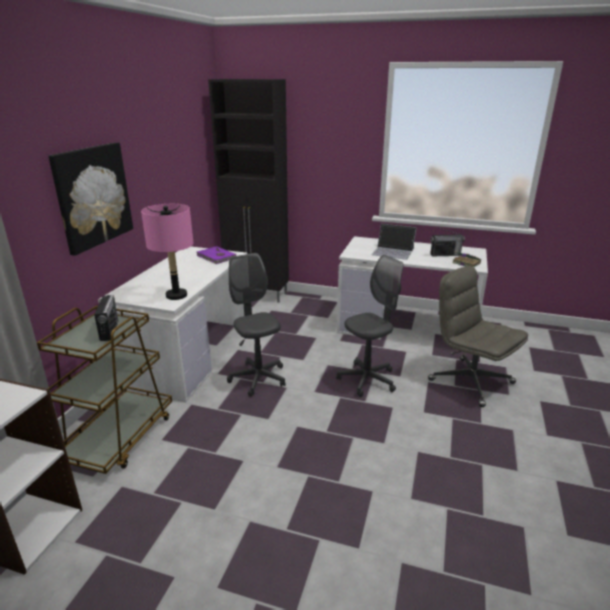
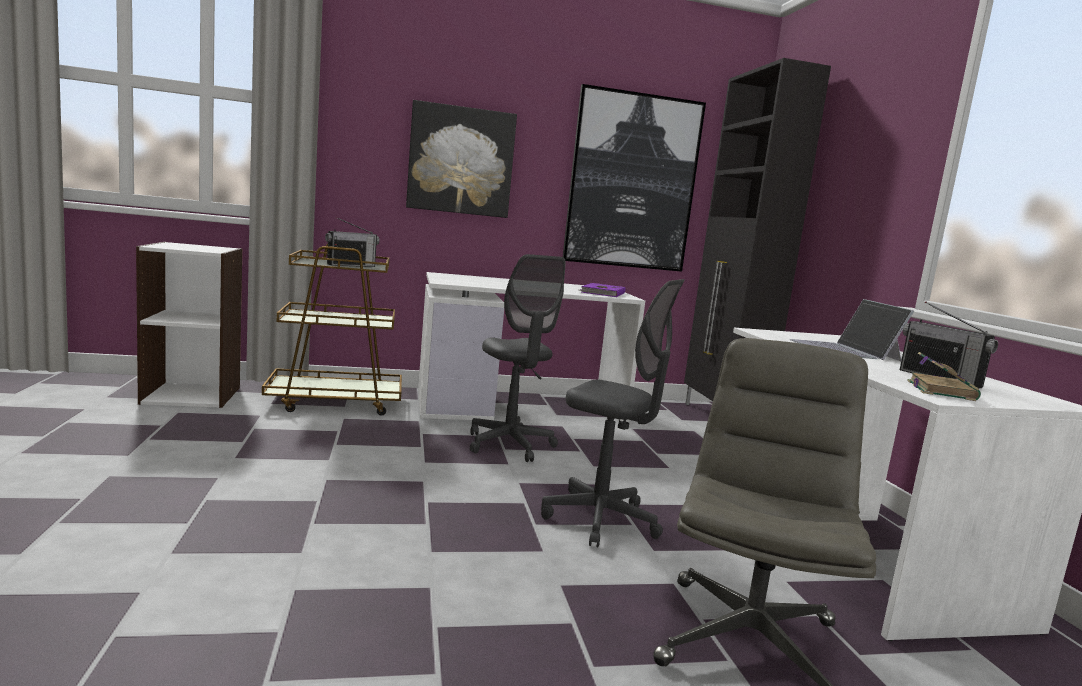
camera: 60 degrees right, 15 degrees down
pink table lamp [141,204,193,300] -> none
grey office chair [227,253,285,397] -> grey office chair turned 120 degrees clockwise [470,254,566,462]
none -> picture [563,84,706,272]

